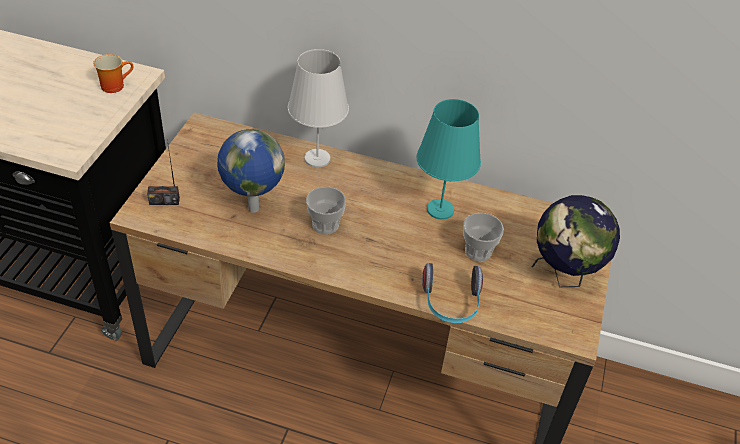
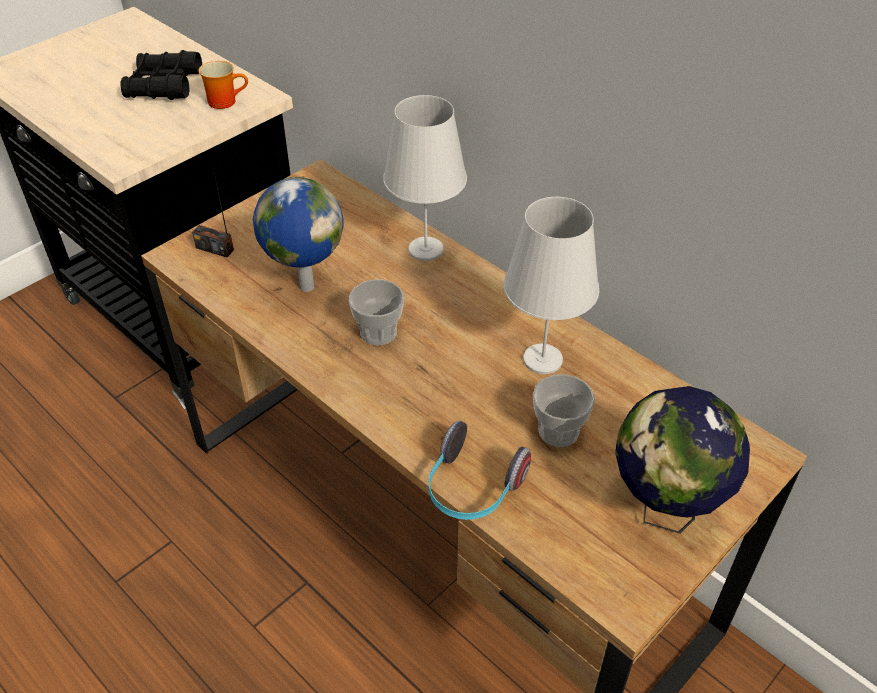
camera: 30 degrees right, 0 degrees up
turquoise table lamp [417,99,481,220] -> white table lamp [503,197,599,374]
none -> black binoculars [120,50,202,100]

